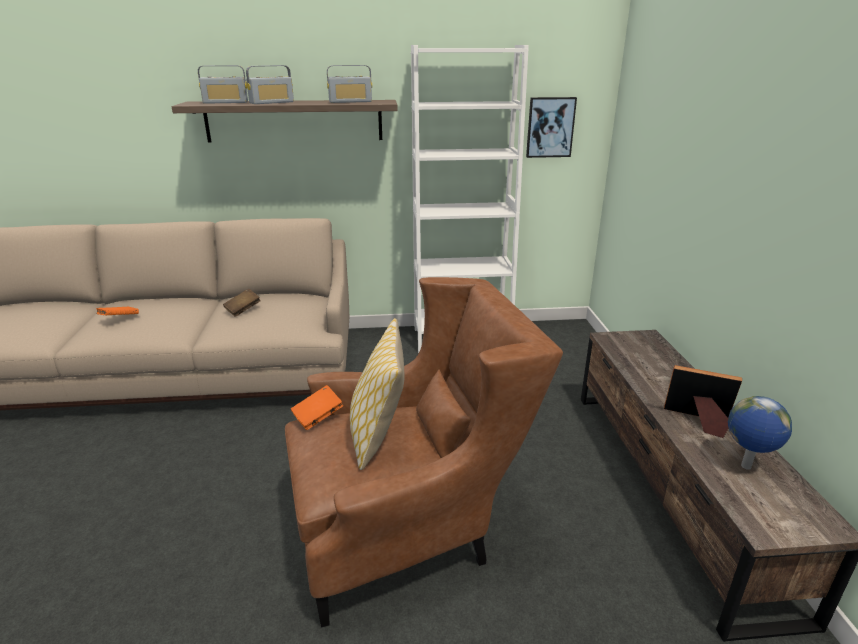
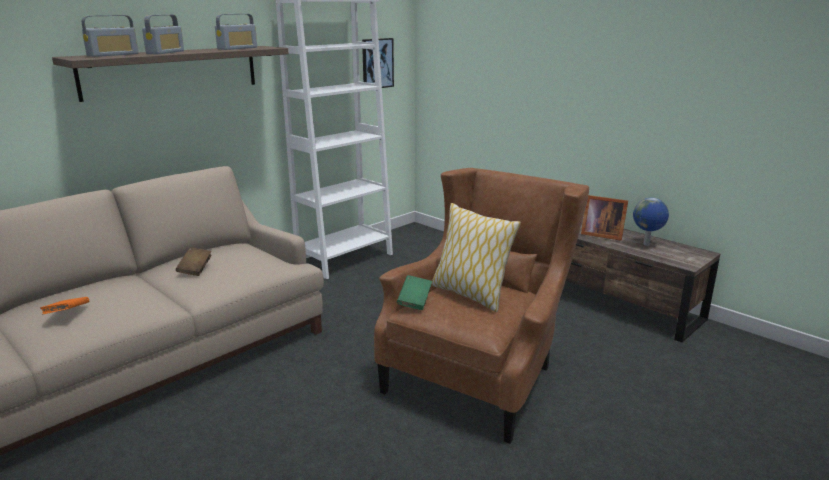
camera: 40 degrees left, 5 degrees down
orange book [291,385,343,430] -> green book [397,275,432,310]
picture frame [664,365,742,438] -> picture frame turned 135 degrees counterclockwise [581,195,628,241]

